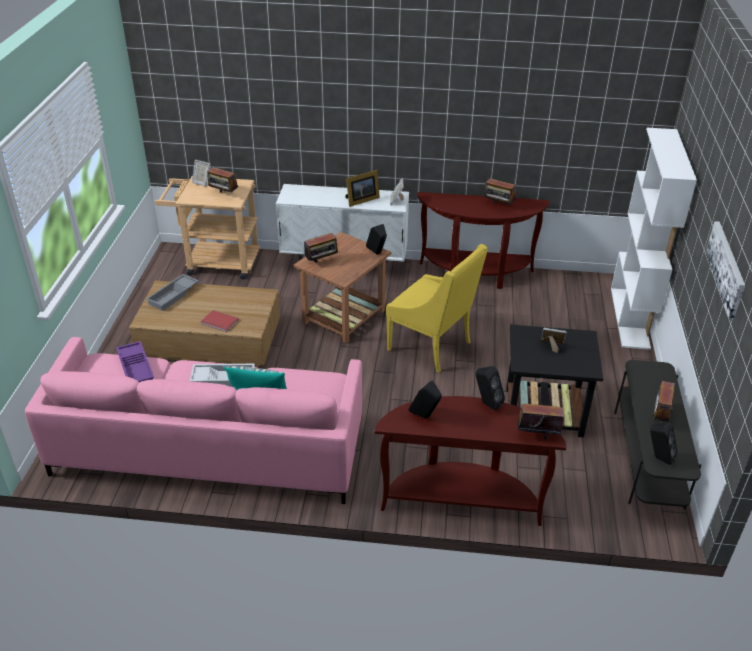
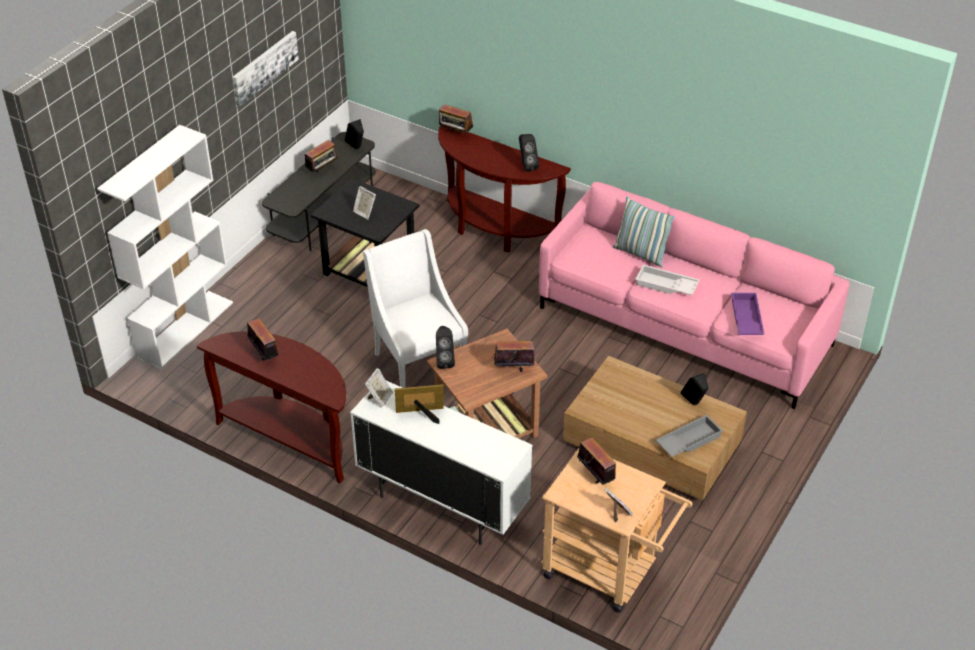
camera: 155 degrees left, 5 degrees up
red book [201,310,239,332] -> none
yellow armchair [386,244,488,372] -> white armchair [363,229,468,388]
black speaker [475,366,505,411] -> black speaker moved to [681,373,709,405]

